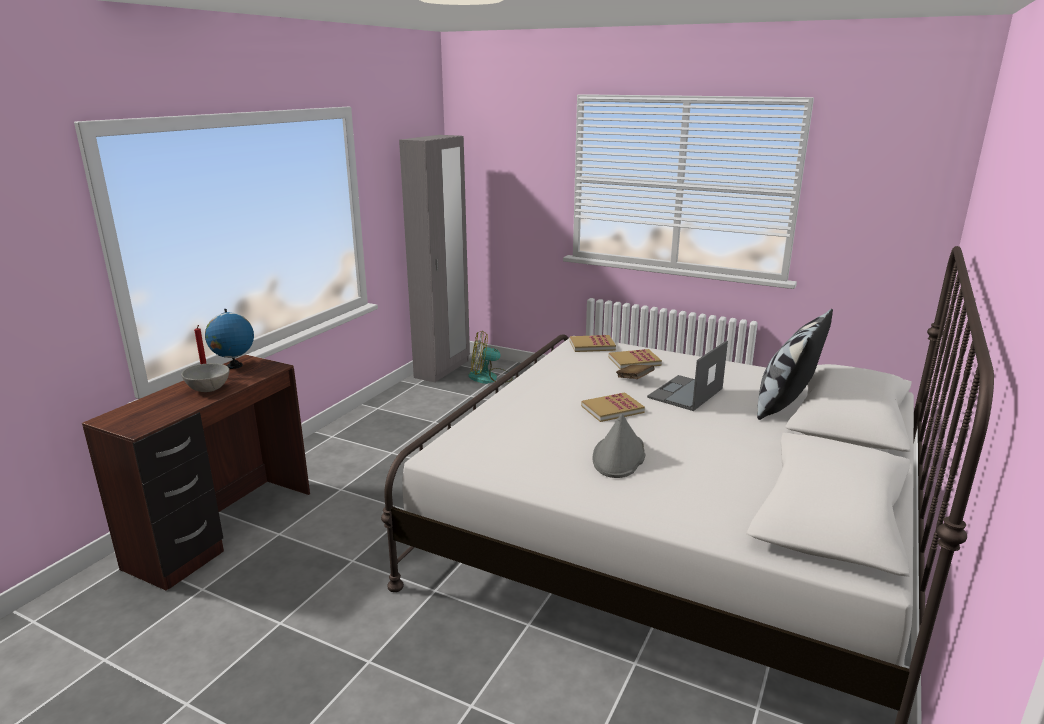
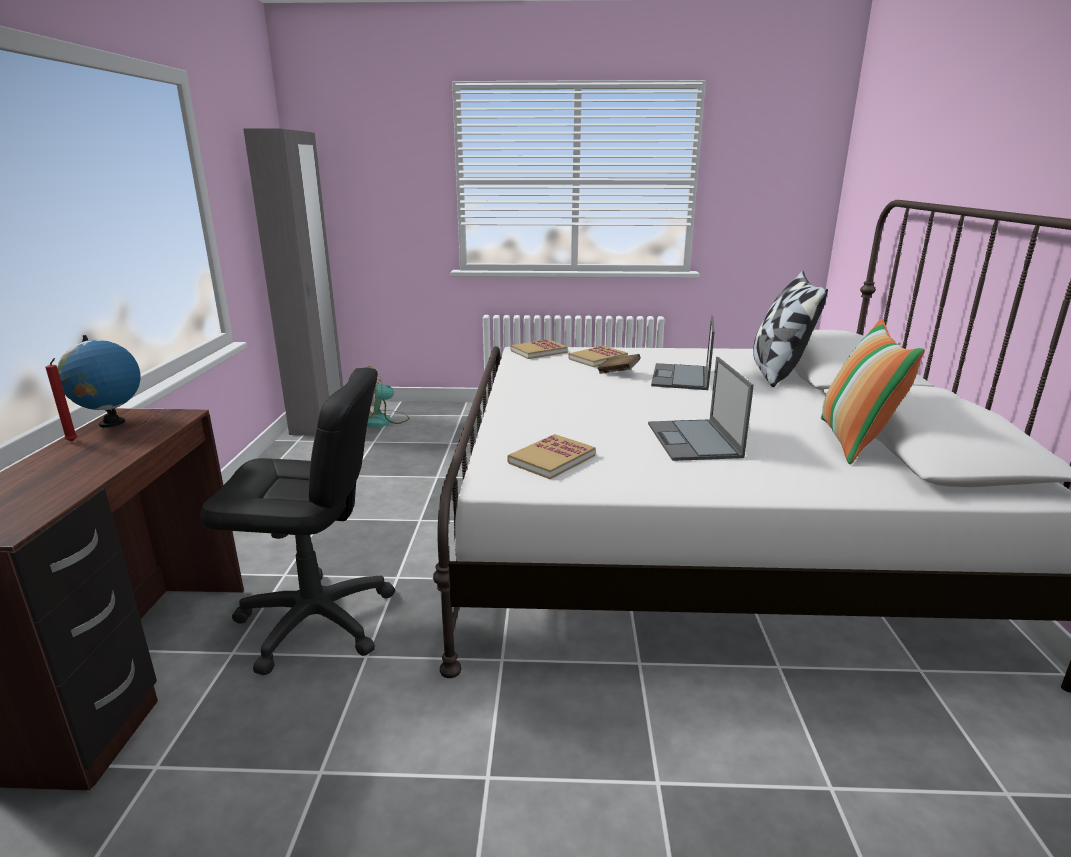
camera: 25 degrees left, 0 degrees up
grey bowl [181,363,229,392] -> none
book [581,392,645,422] -> book moved to [507,434,596,479]
grey hat [593,413,645,478] -> laptop [648,357,754,461]
none -> black office chair [200,368,395,676]
none -> pillow [821,319,925,465]

